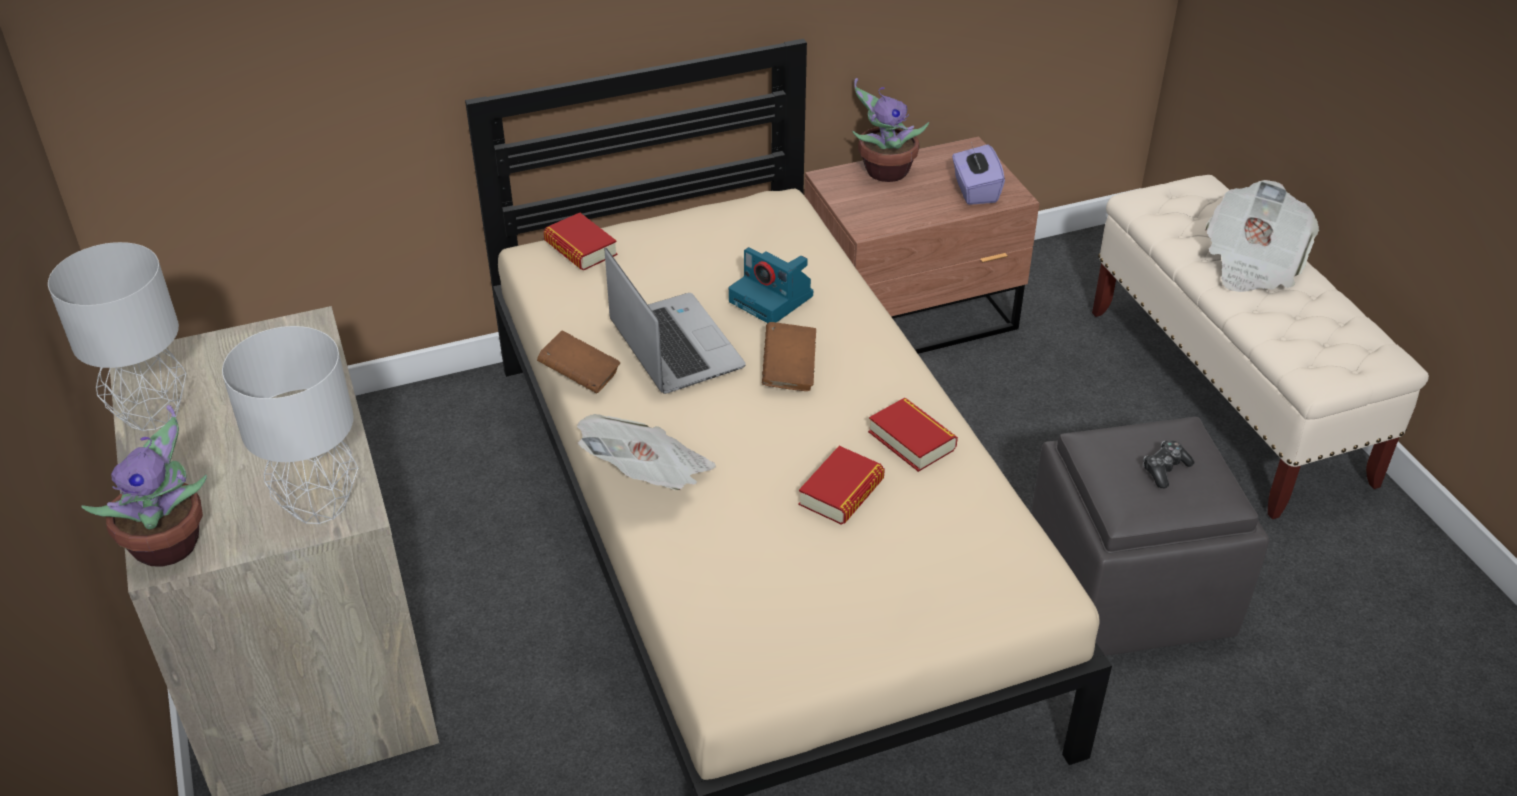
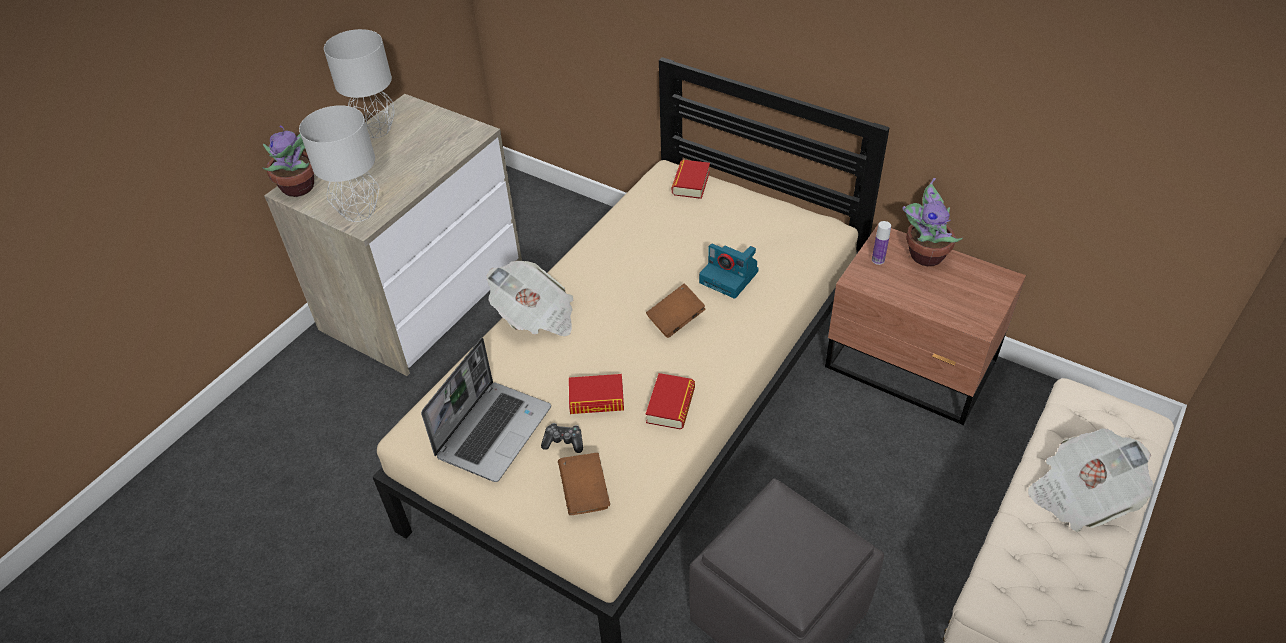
camera: 55 degrees right, 5 degrees up
brown book [537,330,620,393] -> brown book moved to [558,453,610,515]
laptop [605,248,746,394] -> laptop moved to [421,338,551,482]
camera [729,247,813,323] -> camera turned 60 degrees counterclockwise [699,244,759,299]
purple tissue box [952,142,1005,205] -> none
game controller [1143,441,1195,488] -> game controller moved to [541,423,583,453]
none -> bottle [872,221,891,265]

